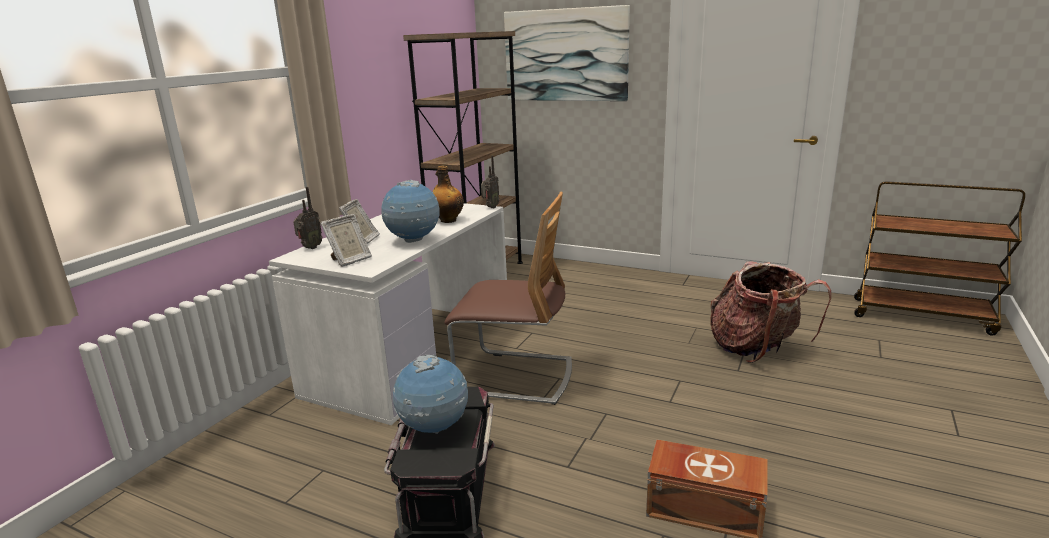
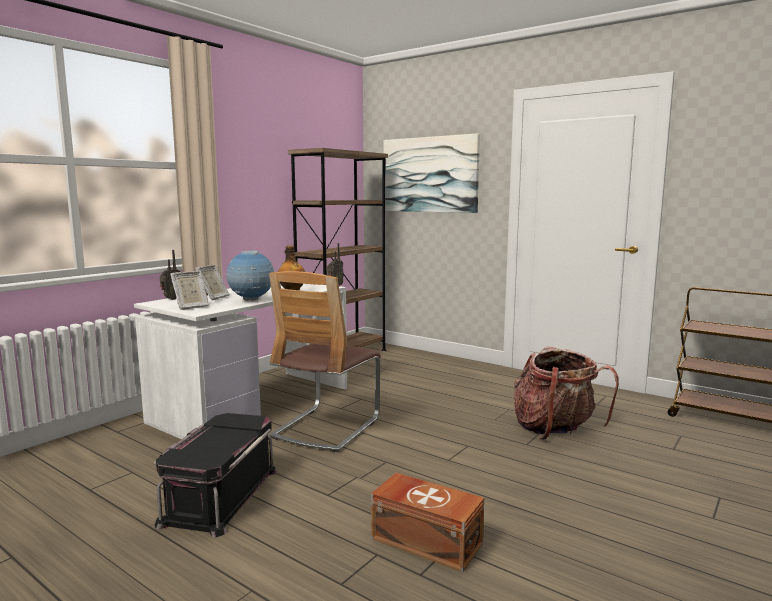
camera: 10 degrees right, 10 degrees down
globe [393,355,468,434] -> none
chair [444,191,572,405] -> chair turned 90 degrees clockwise [269,271,381,452]

